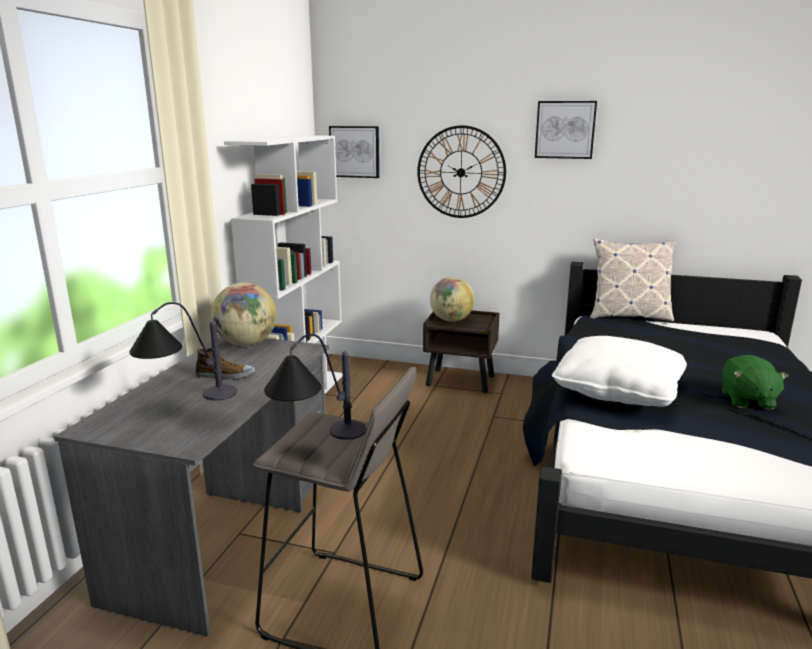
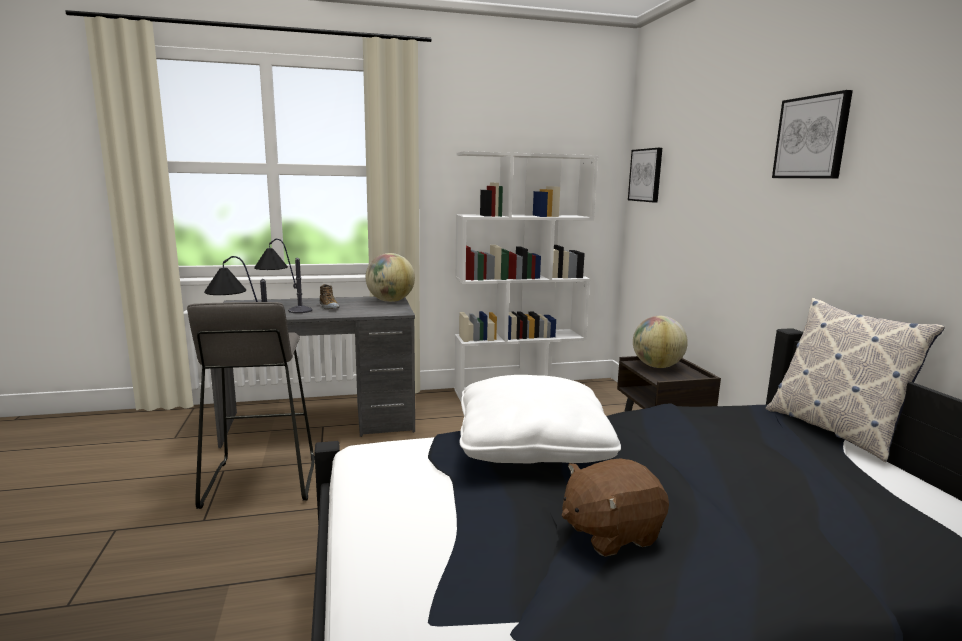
camera: 60 degrees right, 5 degrees down
wall clock [417,125,506,218] -> none
green plush toy [722,355,789,410] -> brown plush toy [562,458,669,557]

